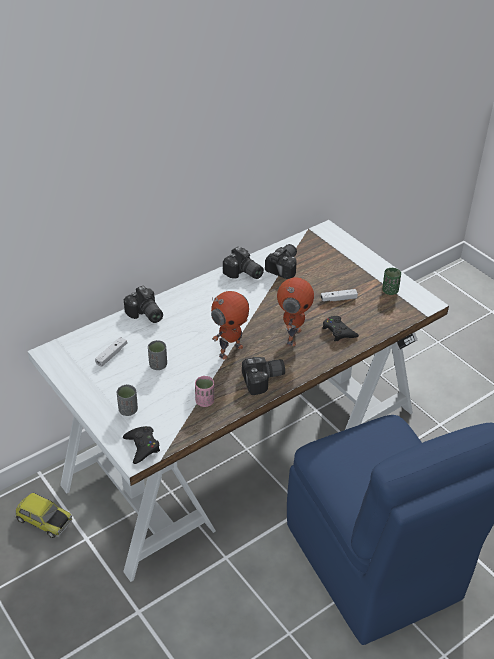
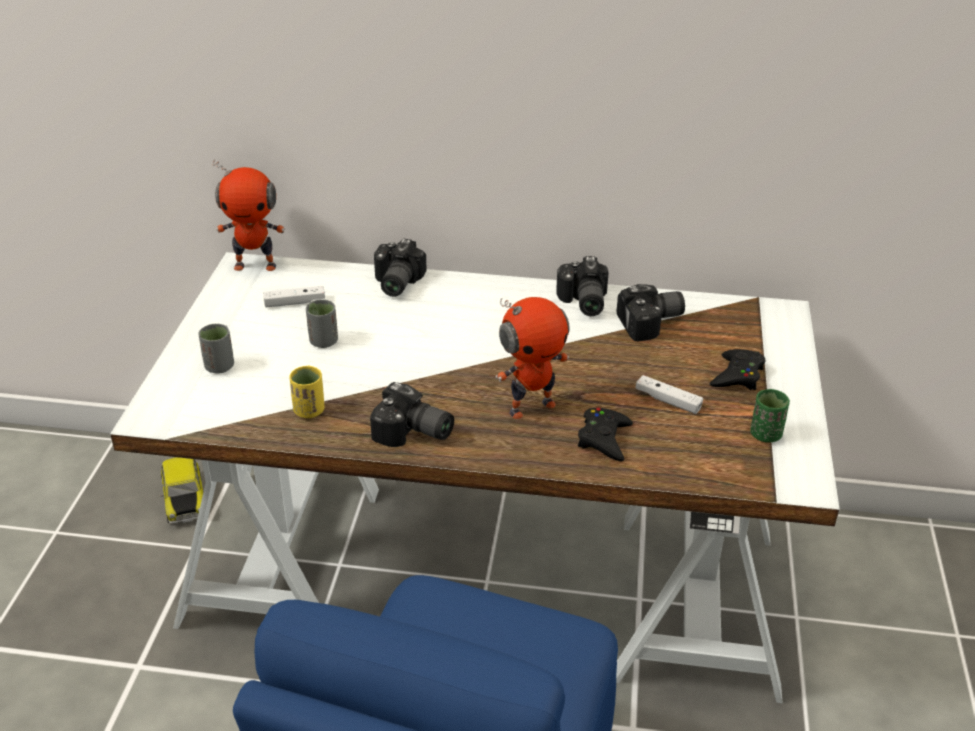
camera: 45 degrees right, 5 degrees down
black game controller [123,426,160,464] -> black game controller moved to [710,349,766,390]
pink cup [195,376,214,407] -> yellow cup [289,366,325,418]
toy robot [211,291,249,360] -> toy robot moved to [212,159,285,271]

